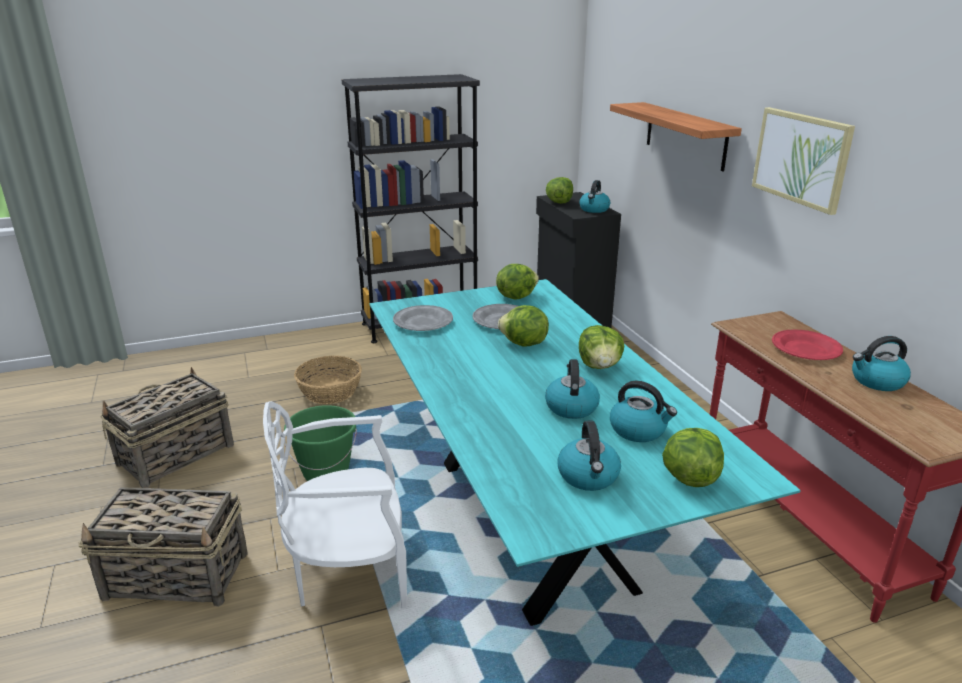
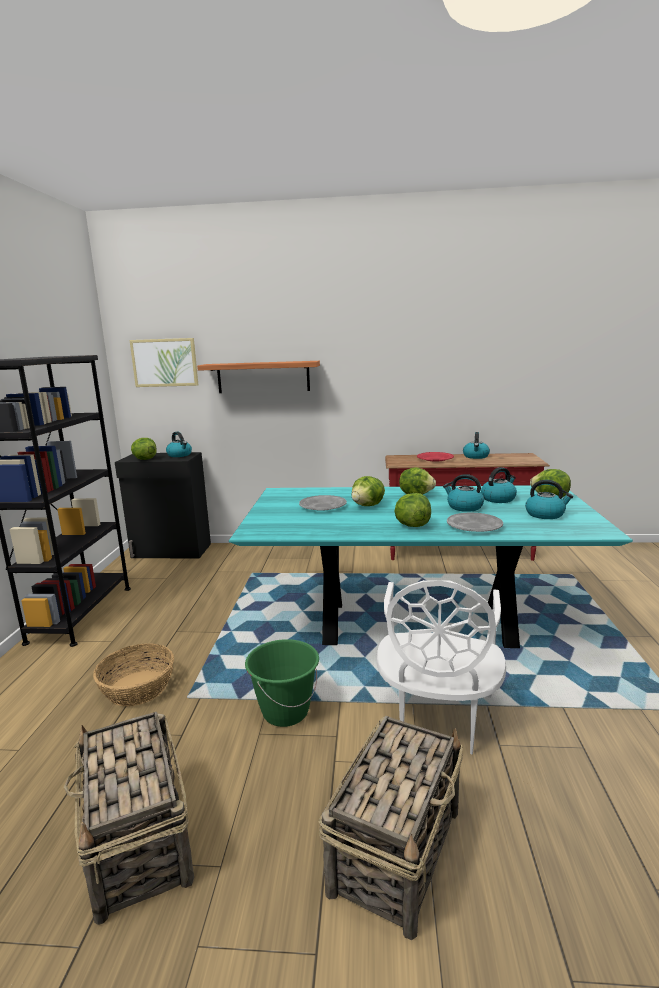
camera: 65 degrees left, 10 degrees down
grey plate [393,305,453,331] -> grey plate moved to [447,513,503,532]
lettuce [496,264,539,300] -> lettuce moved to [394,493,431,527]
picture [752,107,855,215] -> picture moved to [130,338,198,387]

